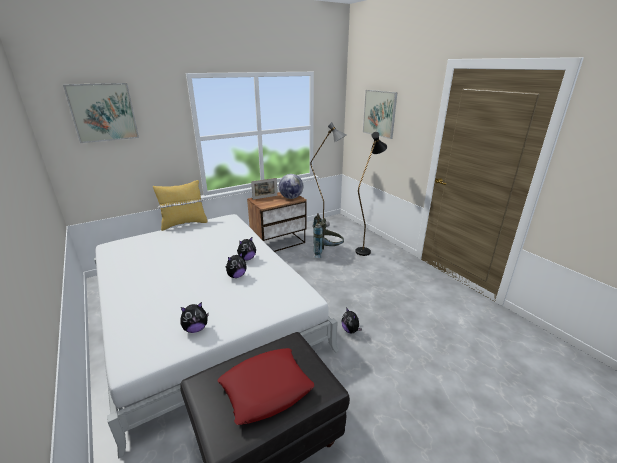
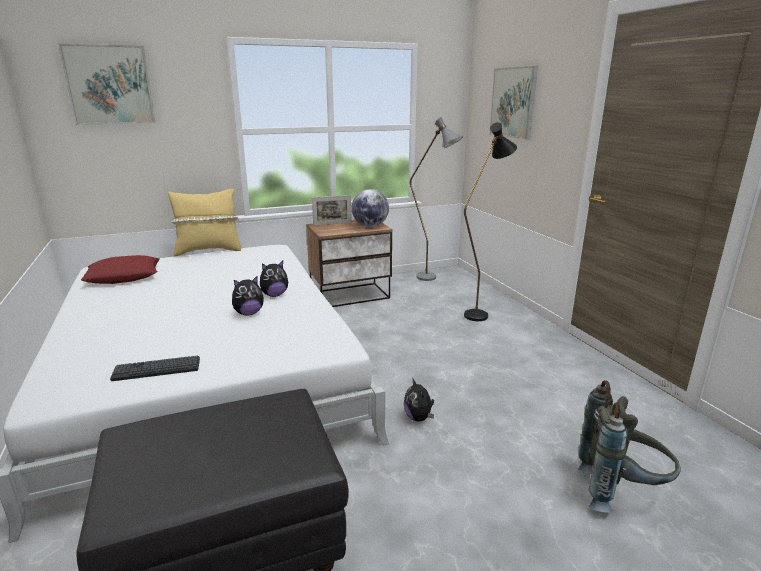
camera: 10 degrees right, 5 degrees down
plush toy [180,302,209,333] -> keyboard [110,355,200,381]
red pillow [218,348,314,425] -> red pillow moved to [81,255,160,284]
grey backpack [313,213,344,258] -> grey backpack moved to [578,380,681,512]

